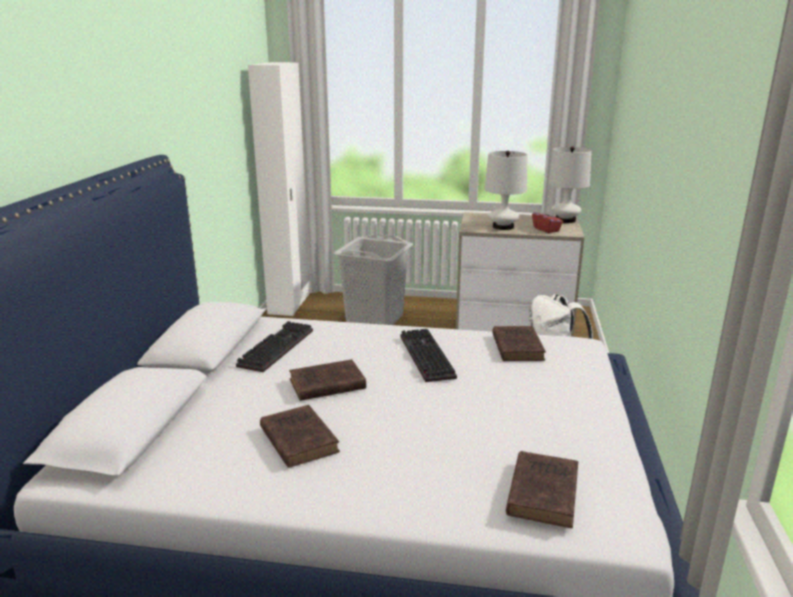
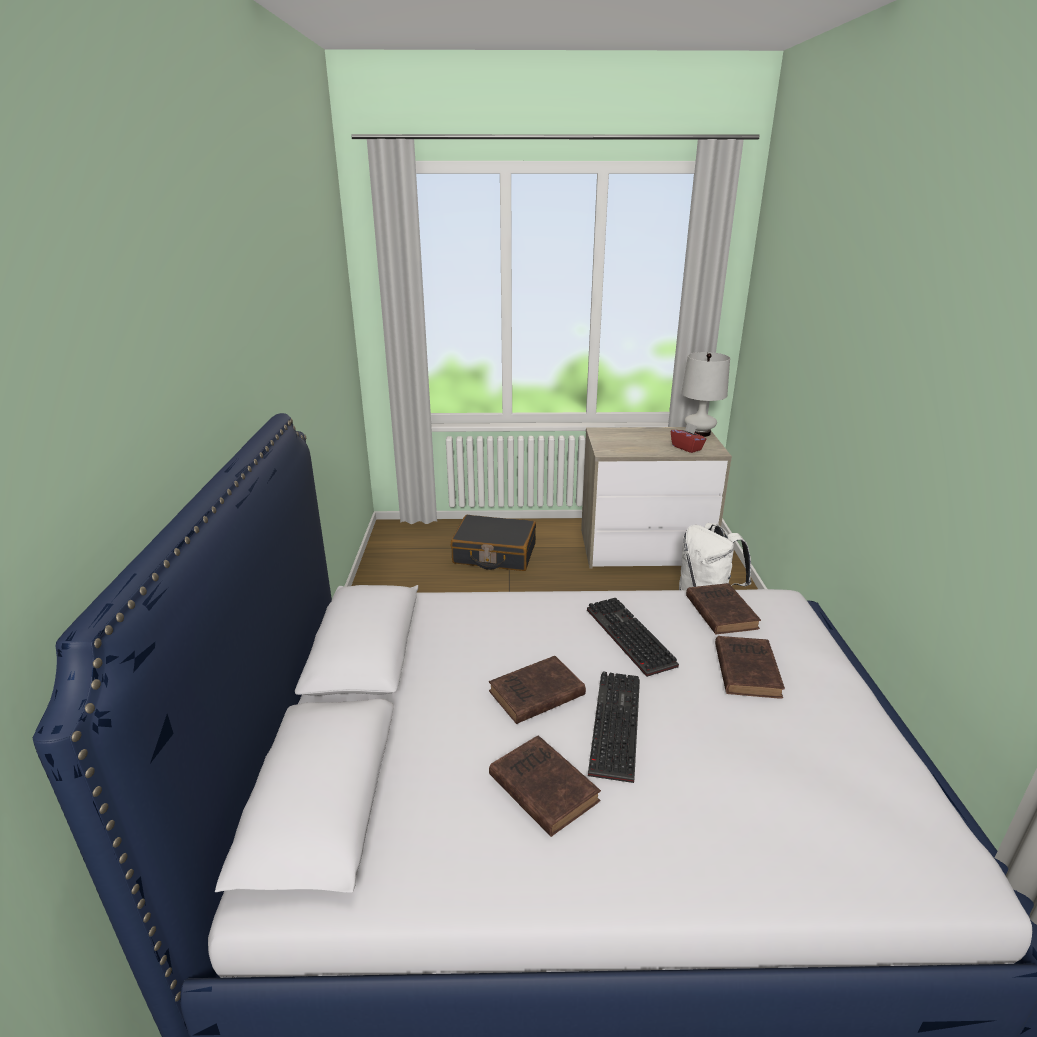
camera: 10 degrees left, 5 degrees up
keyboard [236,321,313,372] -> keyboard moved to [588,671,640,783]
white wardrobe [248,62,310,316] -> none
grey laundry basket [334,234,413,325] -> black suitcase [451,515,536,571]
white table lamp [484,151,527,230] -> none
brown book [506,451,578,528] -> brown book moved to [715,636,785,699]

